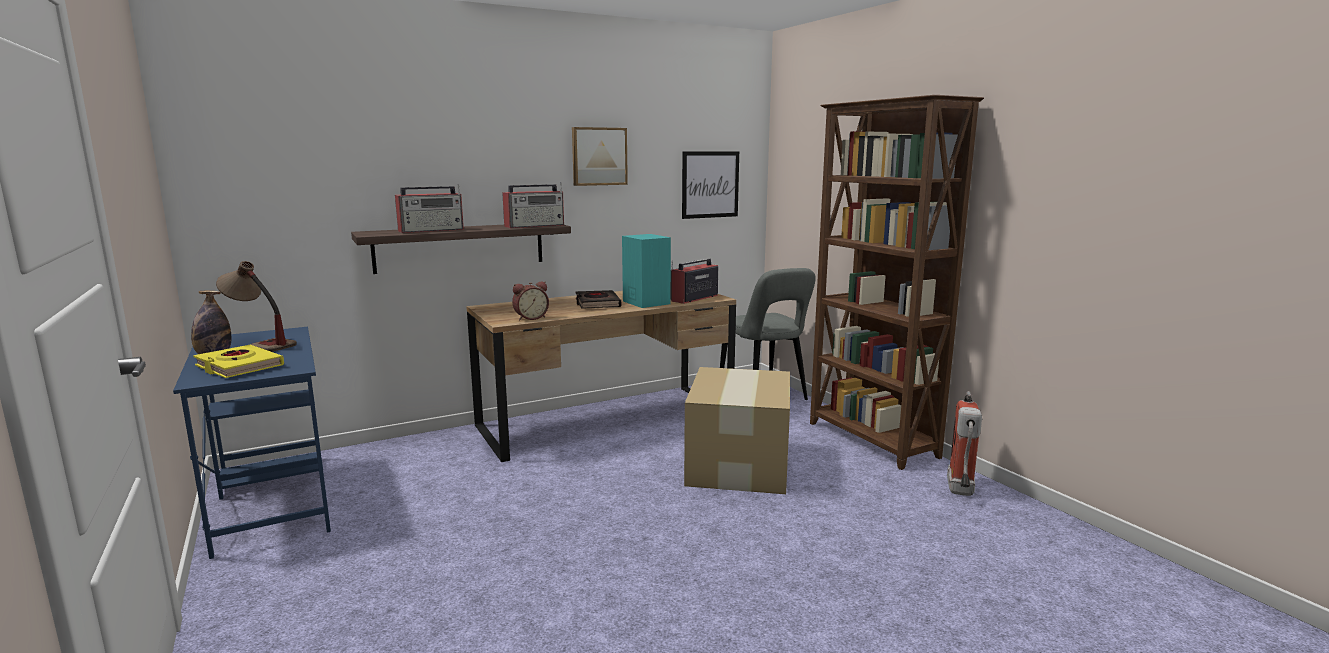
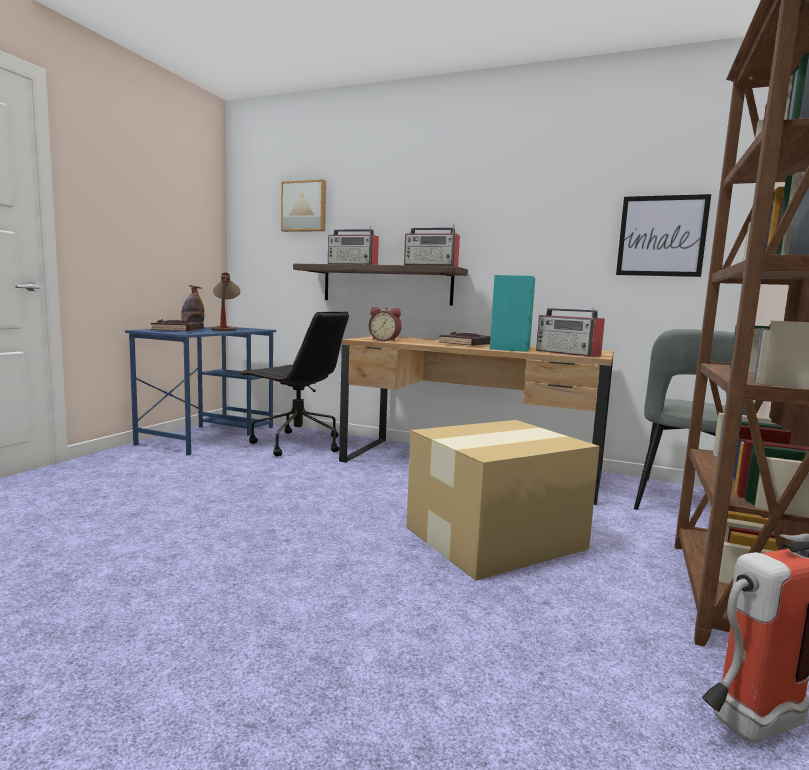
camera: 50 degrees right, 5 degrees down
yellow book [193,345,284,378] -> black book [150,320,204,331]
picture [572,127,628,186] -> picture moved to [281,179,326,232]
radio [671,259,718,304] -> radio turned 135 degrees counterclockwise [536,307,605,357]
none -> black office chair [240,312,349,456]

